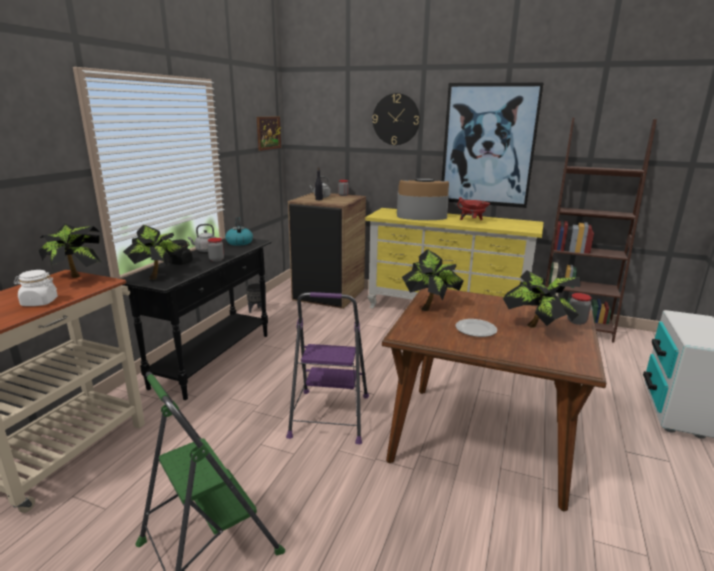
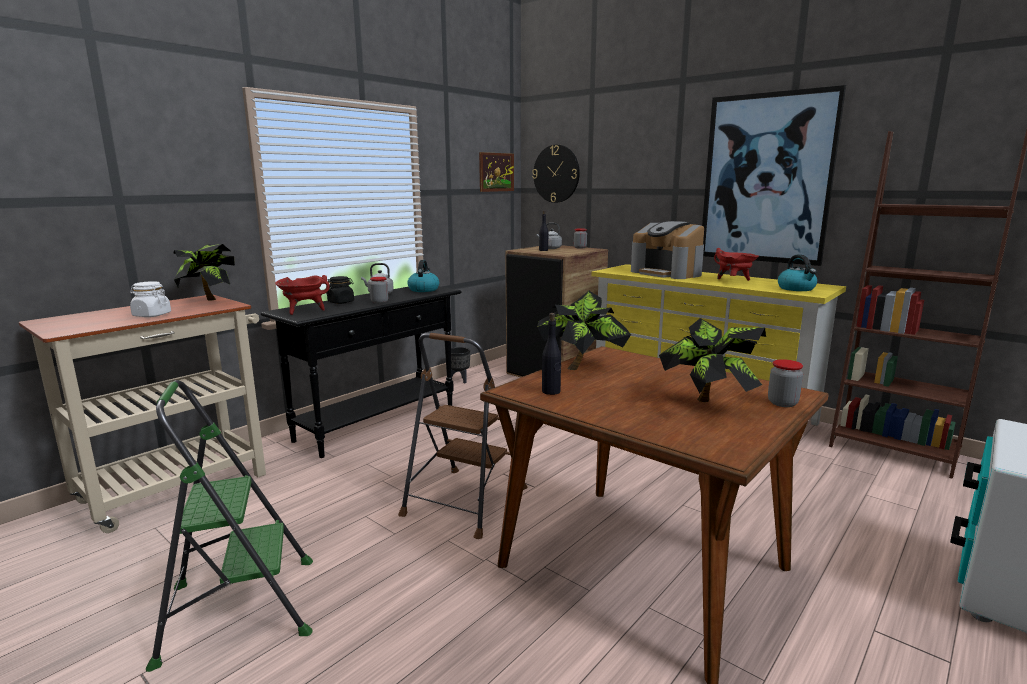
camera: 20 degrees right, 5 degrees down
potted plant [123,224,184,280] -> red cooking pot [275,275,330,315]
purple step ladder [286,292,369,444] -> brown step ladder [398,333,528,539]
wall clock [372,93,420,145] -> wall clock moved to [532,145,580,203]
coffee machine [397,179,449,220] -> coffee machine turned 150 degrees counterclockwise [631,221,704,279]
plate [456,319,497,337] -> none
none -> black bottle [542,313,561,395]
none -> kettle [778,254,817,291]

